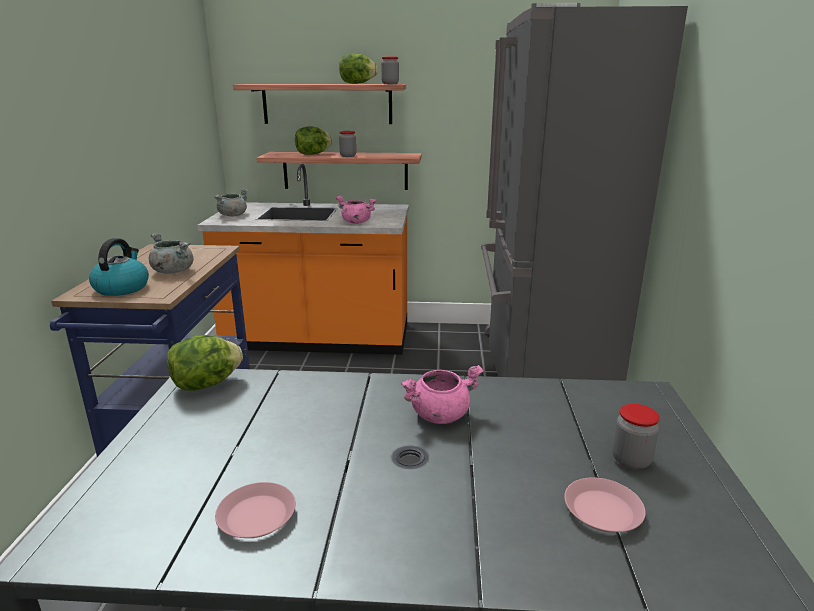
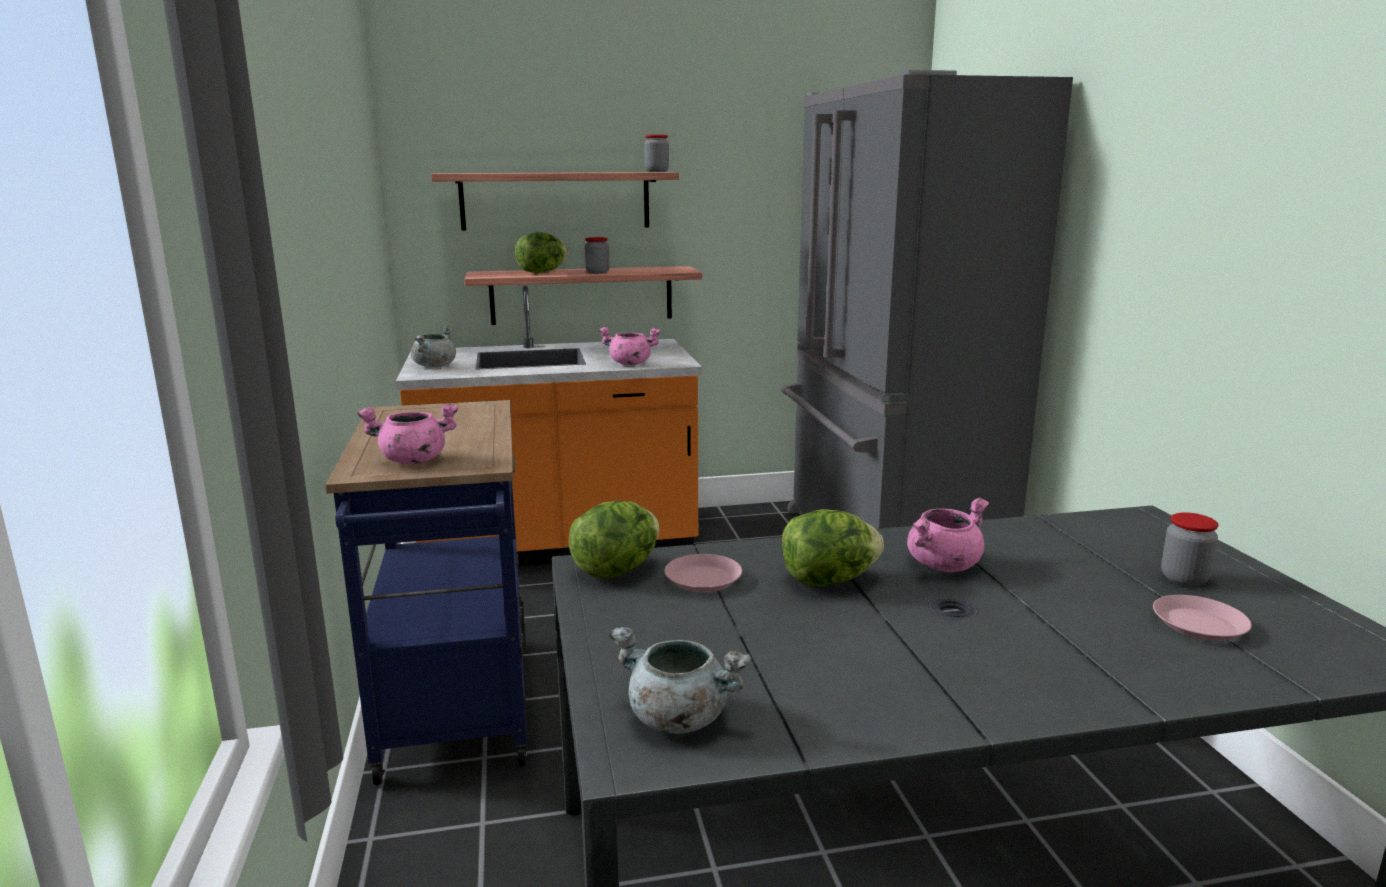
camera: 15 degrees left, 5 degrees down
kettle [89,238,149,296] -> pink cooking pot [357,404,458,464]
grey cooking pot [149,233,194,274] -> grey cooking pot moved to [609,627,751,734]
pink plate [215,482,296,538] -> pink plate moved to [664,554,742,592]
lettuce [339,53,378,84] -> lettuce moved to [782,509,884,586]

